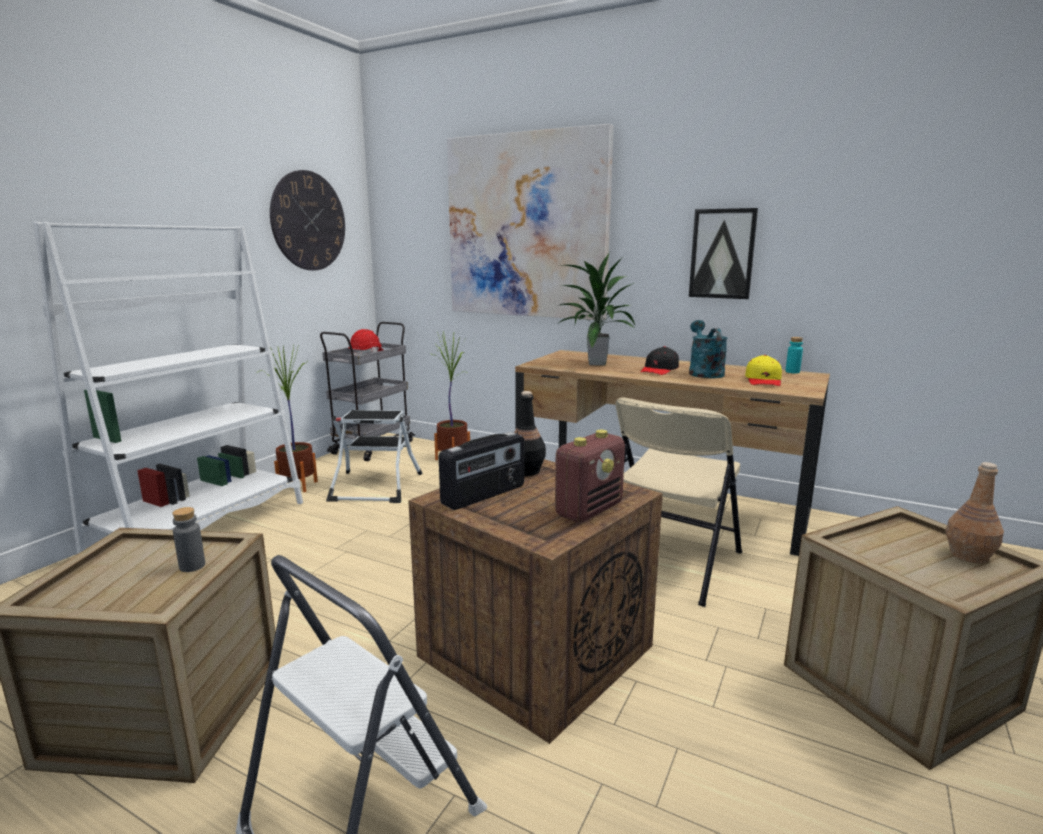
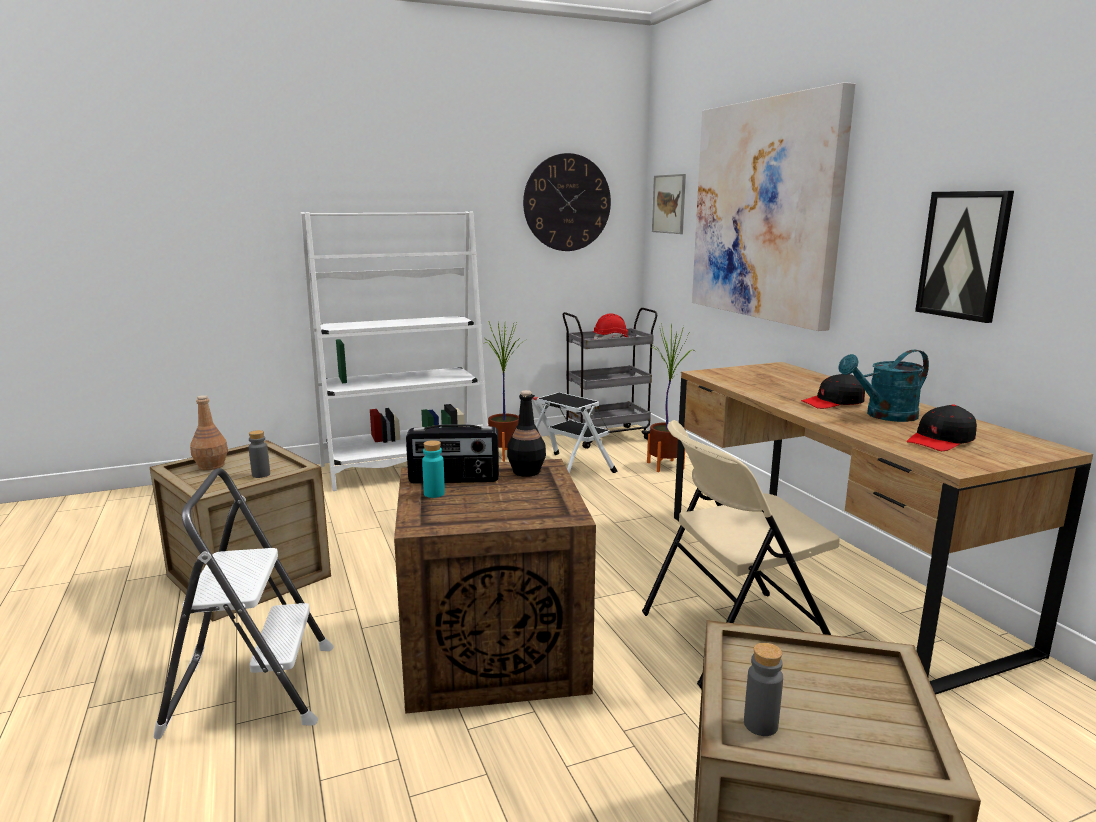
camera: 40 degrees right, 0 degrees up
radio [555,430,625,522] -> none
potted plant [557,254,636,366] -> none
turquoise watering can [689,320,728,378] -> turquoise watering can turned 150 degrees counterclockwise [838,349,929,422]
yellow cap [745,355,782,386] -> black cap [907,404,977,451]
turquoise bottle [786,337,803,373] -> turquoise bottle moved to [422,440,445,498]
brown bottle [946,462,1004,564] -> brown bottle moved to [190,395,228,470]
none -> picture [652,174,686,234]
none -> grey bottle [744,643,783,736]

